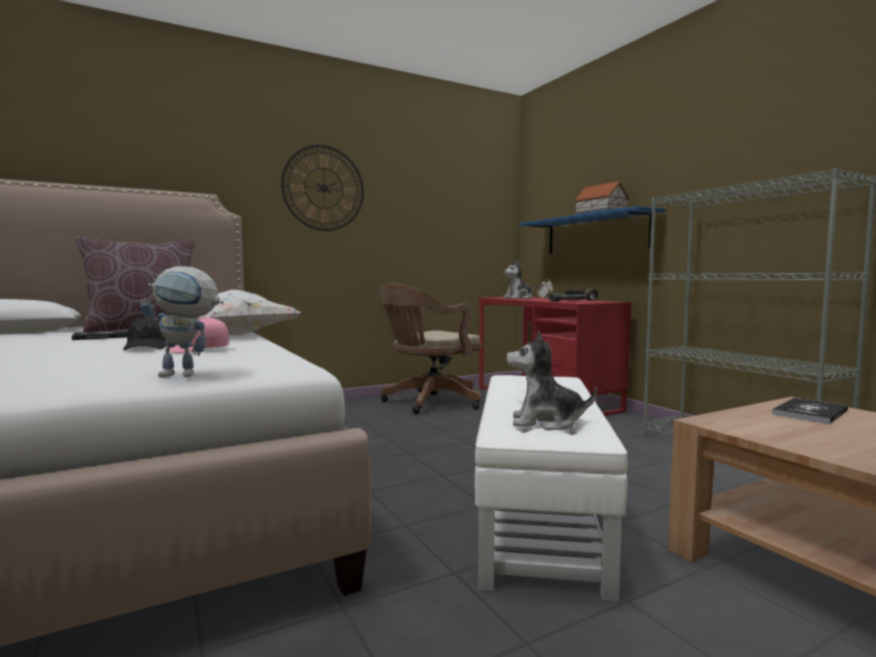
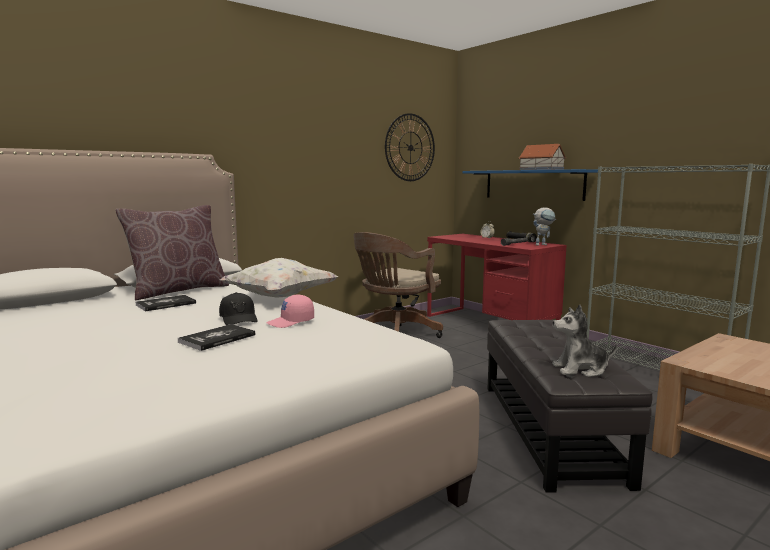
camera: 10 degrees left, 5 degrees up
toy robot [140,266,224,377] -> toy robot moved to [533,207,557,246]
wall clock [281,145,364,231] -> wall clock moved to [385,113,435,181]
white ottoman [475,375,628,602] -> black ottoman [487,320,653,493]
plush toy [503,259,534,299] -> none
book [772,398,848,424] -> book moved to [178,324,255,351]

